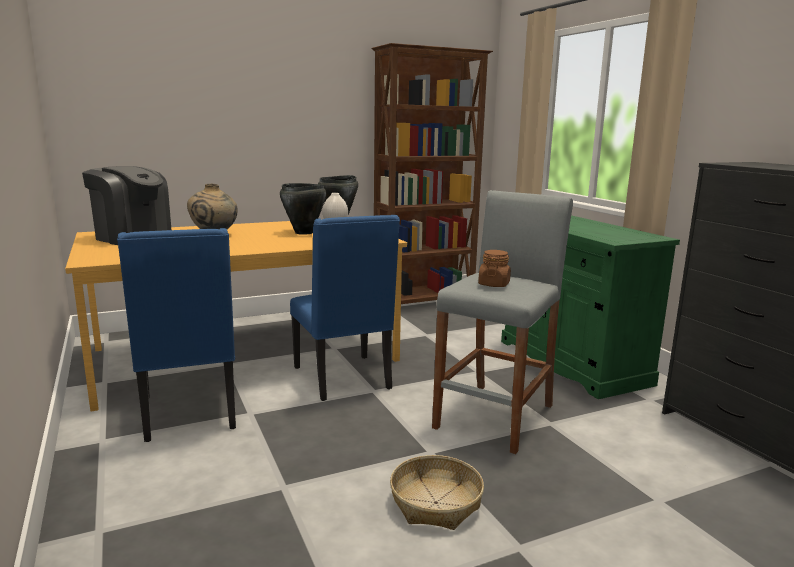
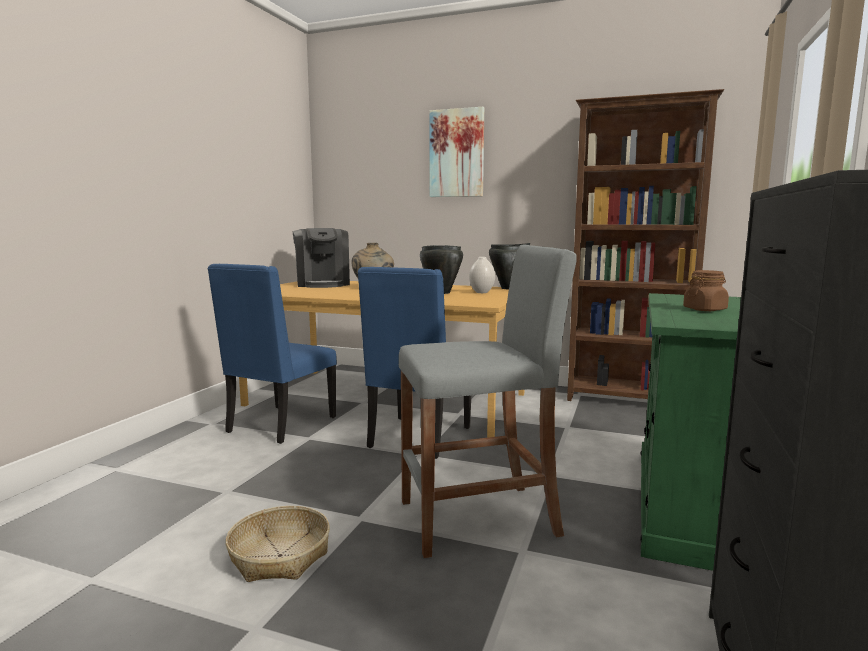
camera: 45 degrees right, 5 degrees down
brown jar [478,250,511,287] -> brown jar moved to [683,270,729,311]
none -> picture [429,107,484,197]

